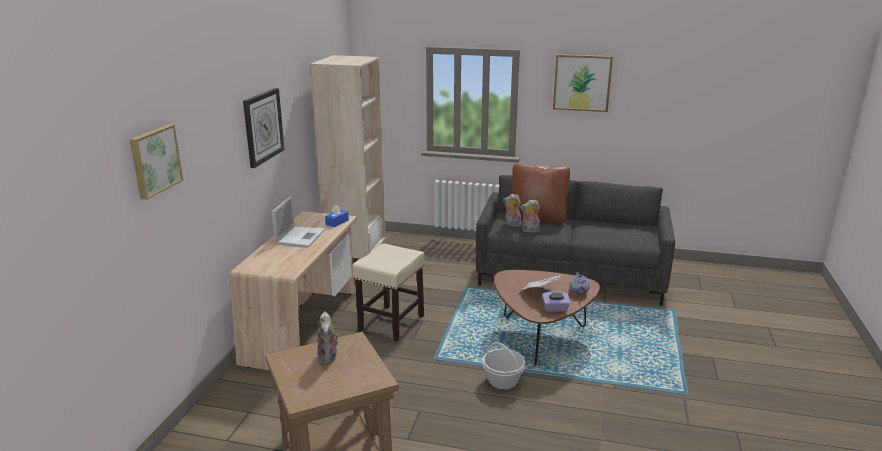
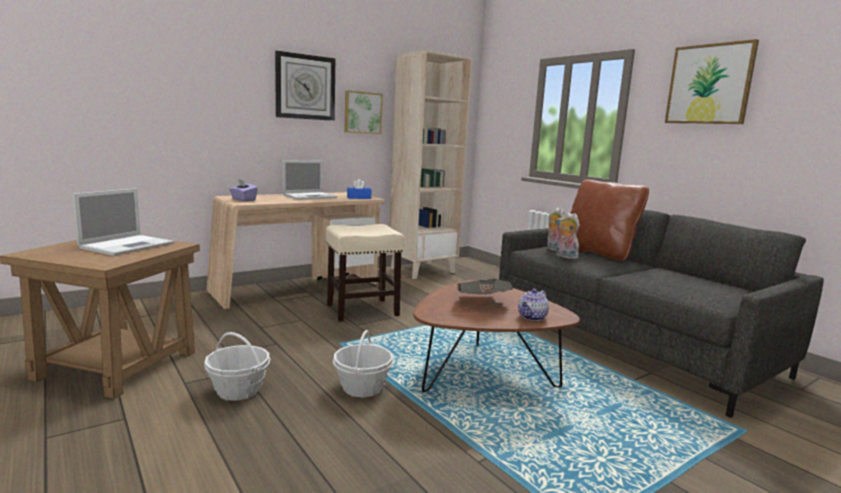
camera: 40 degrees right, 10 degrees down
picture [130,124,183,200] -> picture moved to [344,90,383,134]
plush toy [317,311,340,365] -> laptop [72,188,174,256]
purple tissue box [542,291,570,312] -> purple tissue box moved to [229,179,258,201]
none -> basket [204,332,270,400]

